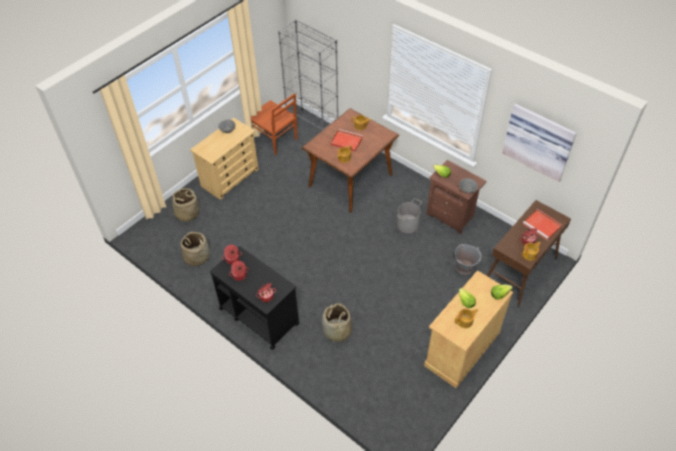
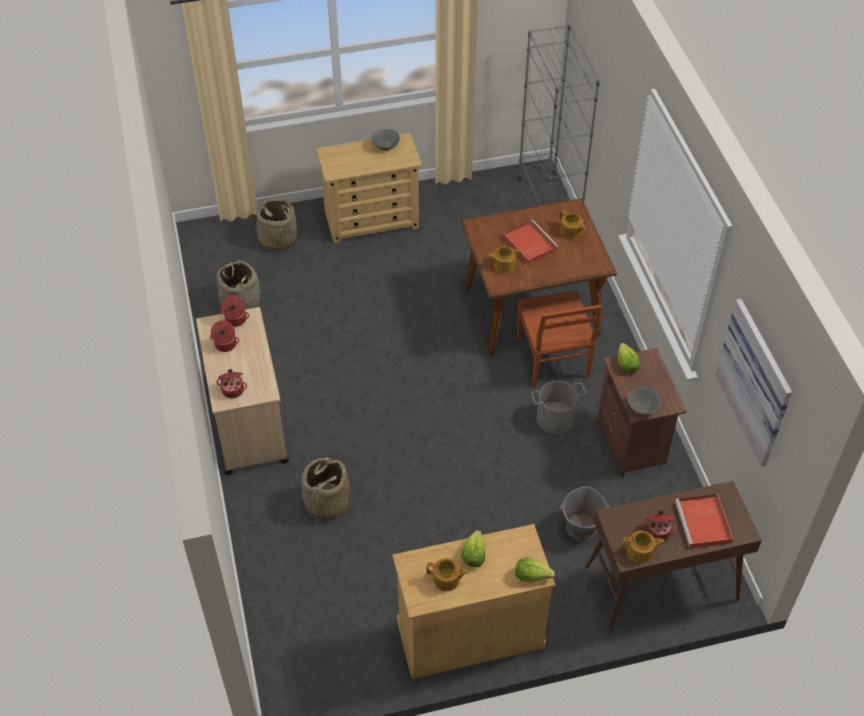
camera: 35 degrees right, 0 degrees up
black cart [210,246,300,350] -> beige cart [196,307,289,475]
brown chair [251,93,297,155] -> brown chair moved to [517,291,602,387]

